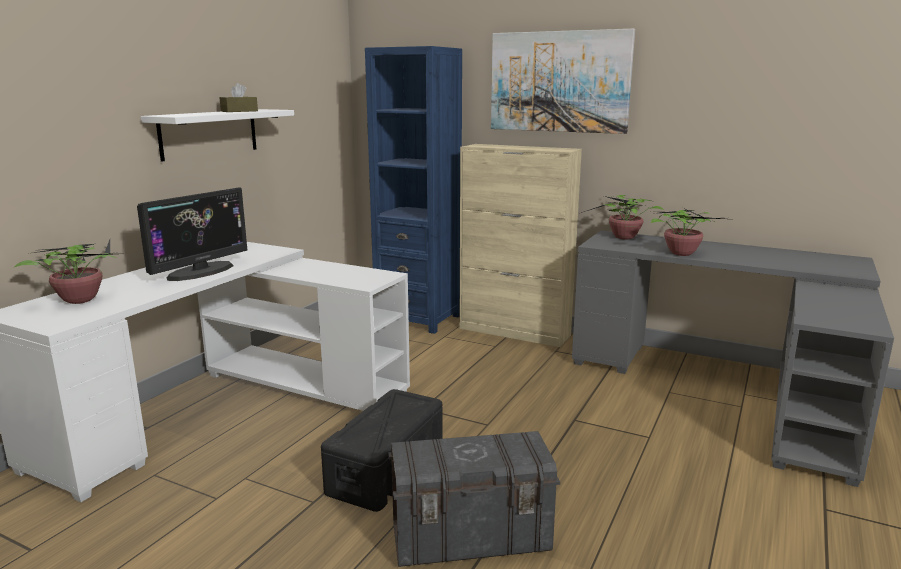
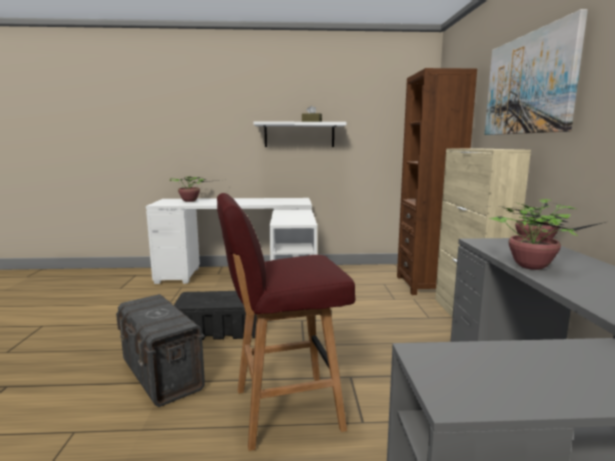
camera: 60 degrees right, 5 degrees down
monitor [137,187,247,281] -> none
blue bookcase [365,46,462,334] -> brown bookcase [397,68,477,295]
none -> red stool [217,193,355,451]

